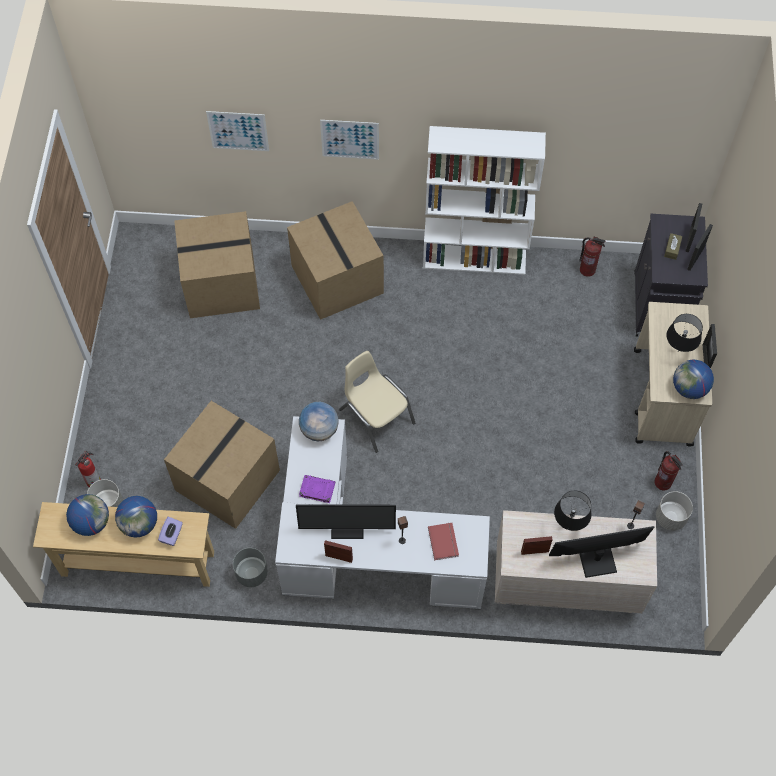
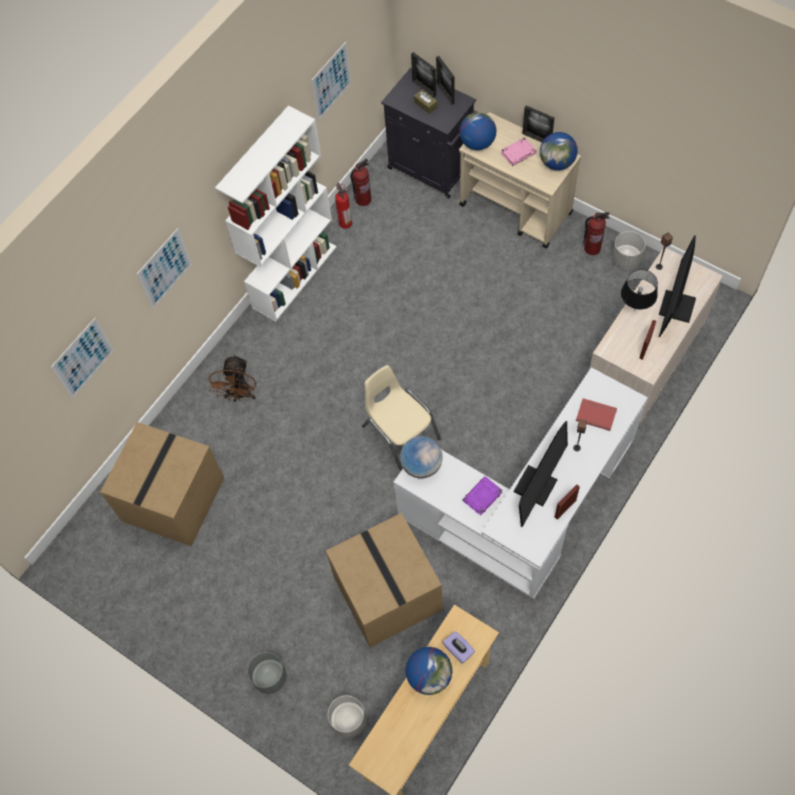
camera: 55 degrees left, 0 degrees up
globe [66,494,109,536] -> globe moved to [459,112,496,150]
fire extinguisher [75,450,101,487] -> fire extinguisher moved to [335,183,352,229]
grey planter [233,548,268,587] -> grey planter moved to [247,652,287,694]
cardboard box [287,201,384,320] -> brown fan [209,354,256,402]
beige chair [339,351,415,453] -> beige chair turned 60 degrees clockwise [362,365,441,470]
black table lamp [666,314,703,352] -> pink book [501,137,536,166]
none -> picture [311,42,351,121]

